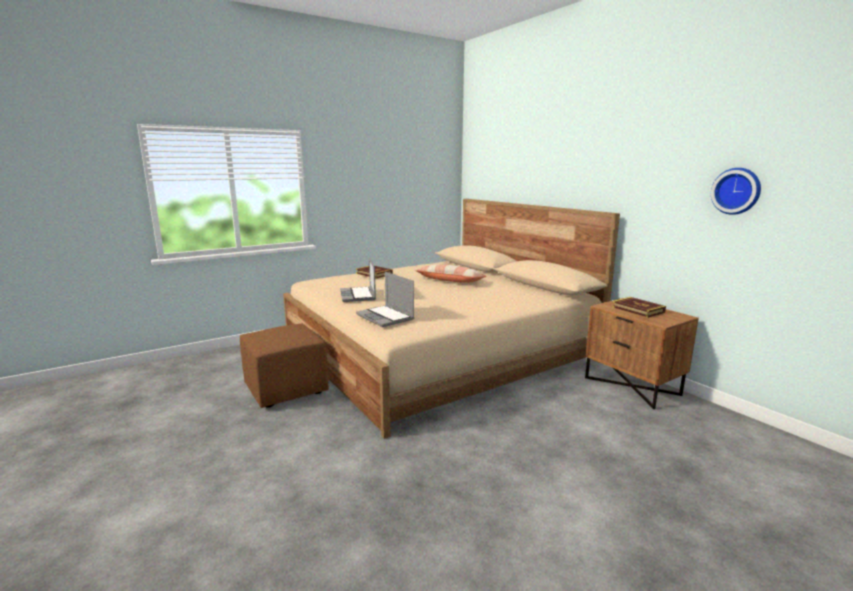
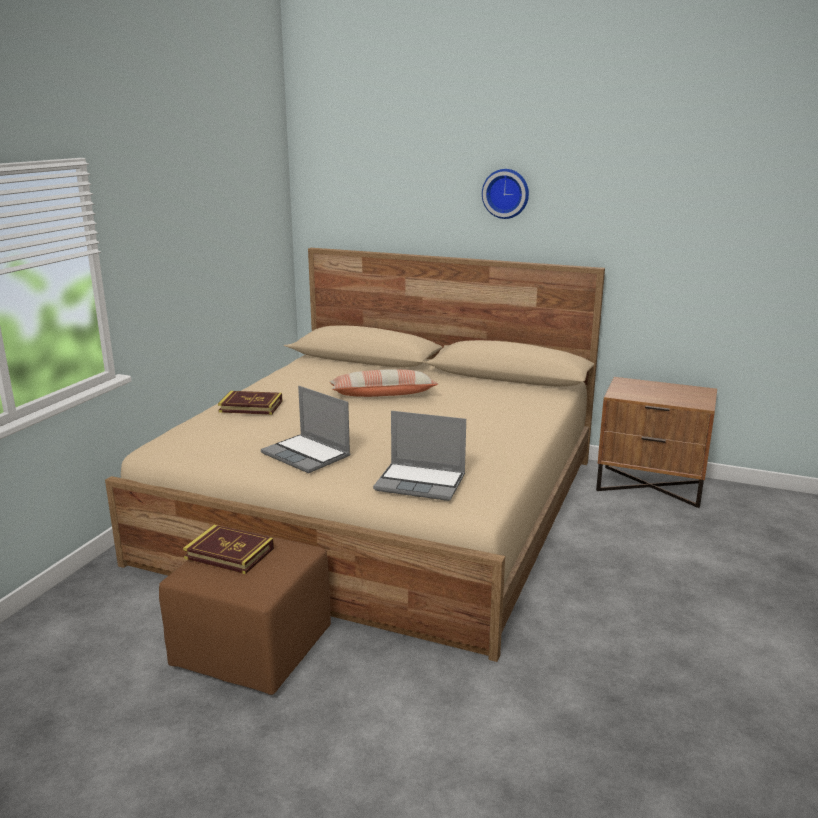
camera: 35 degrees left, 5 degrees up
book [612,297,666,318] -> book moved to [183,525,274,574]
wall clock [711,168,761,215] -> wall clock moved to [482,169,529,219]

